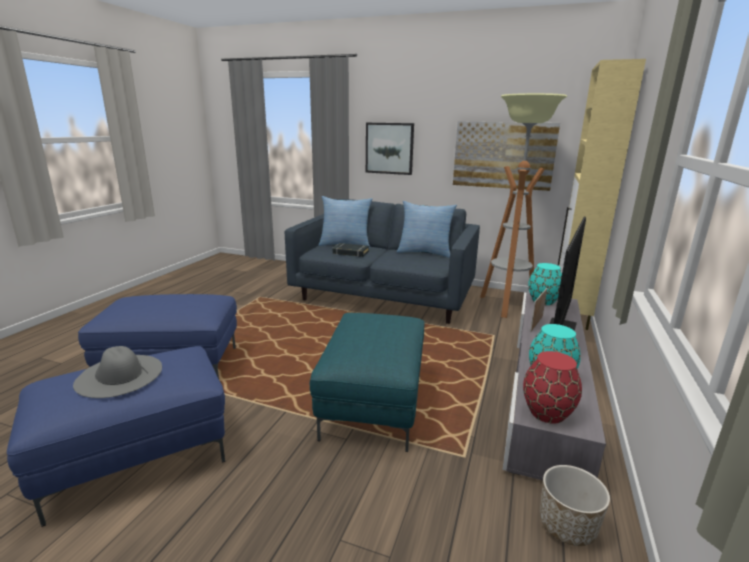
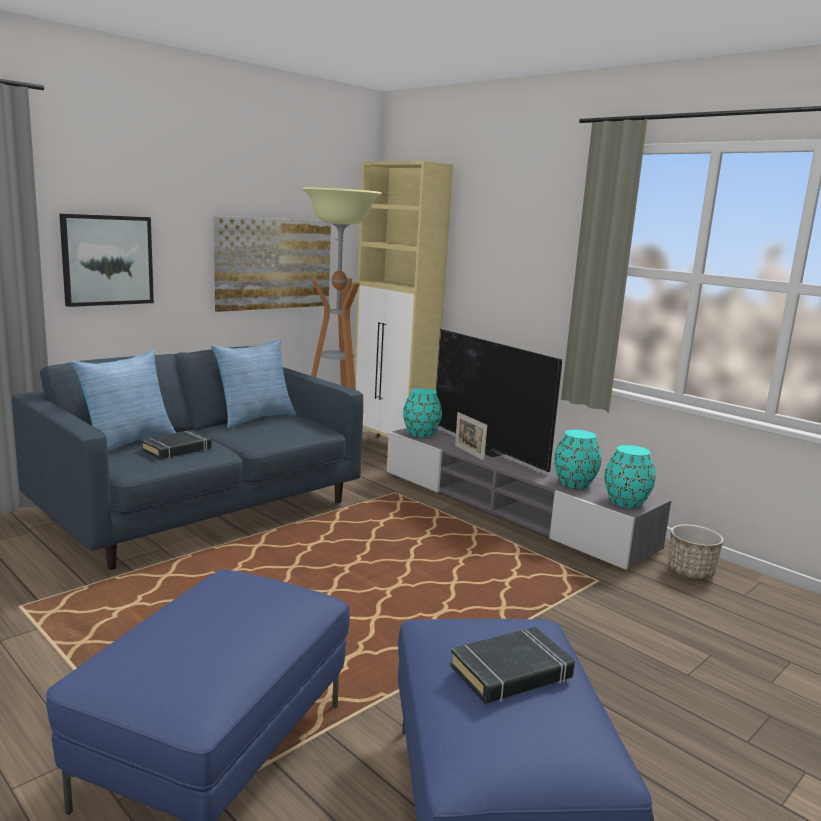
camera: 65 degrees left, 5 degrees down
grey hat [73,346,162,398] -> black book [450,627,575,704]
turquoise ottoman [310,313,425,452] -> none
red vase [523,351,582,424] -> turquoise vase [604,445,656,508]

